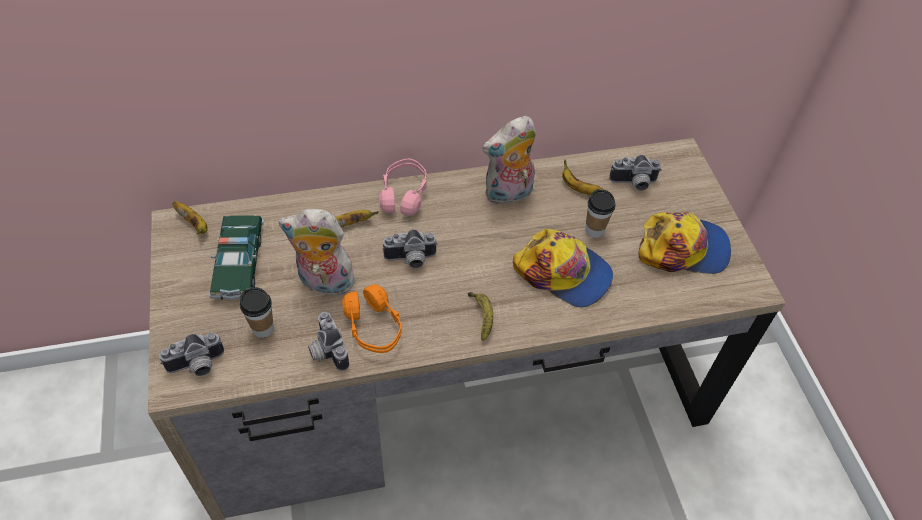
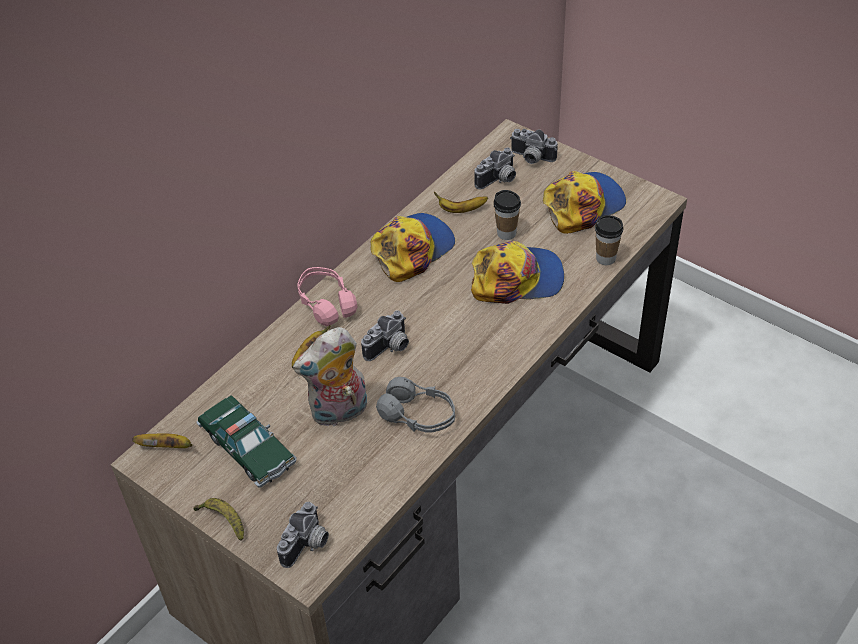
camera: 35 degrees left, 5 degrees down
cup [240,287,274,338] -> cup moved to [595,215,624,265]
camera [308,312,349,371] -> camera moved to [510,129,558,164]
orange headphones [342,284,401,353] -> grey headphones [376,377,455,433]
banana [468,292,493,341] -> banana moved to [193,498,244,541]
plush toy [483,116,536,205] -> cap [371,213,455,282]

